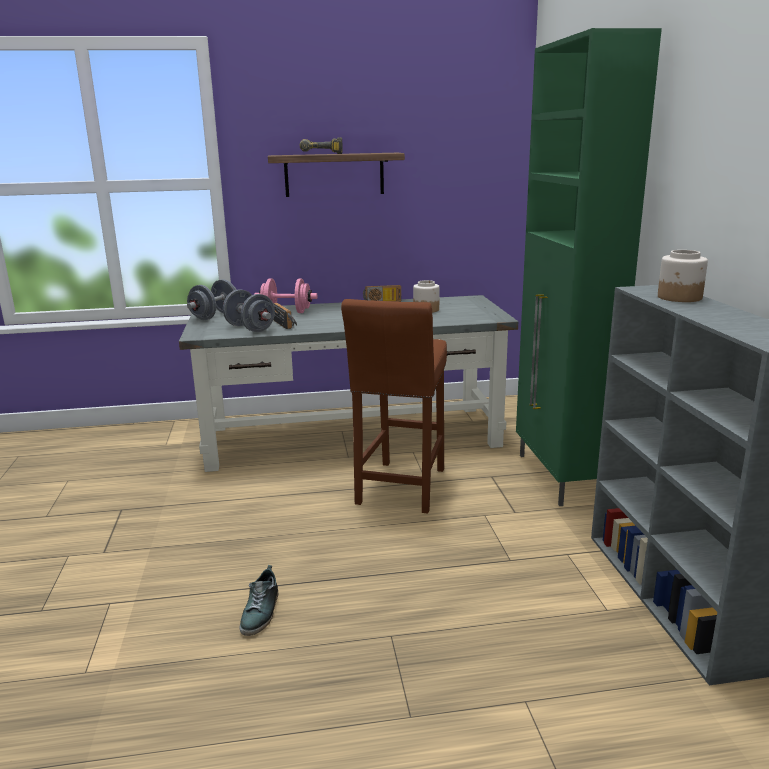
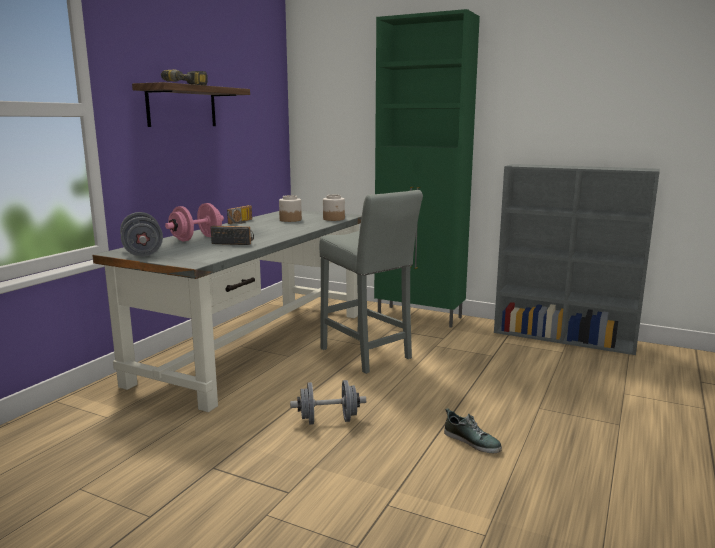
camera: 55 degrees left, 5 degrees down
grey dumbbell [223,289,275,332] -> grey dumbbell moved to [290,380,366,425]
brown stool [341,299,447,513] -> grey stool [319,190,423,374]
jar [658,250,708,302] -> jar moved to [323,195,345,221]

